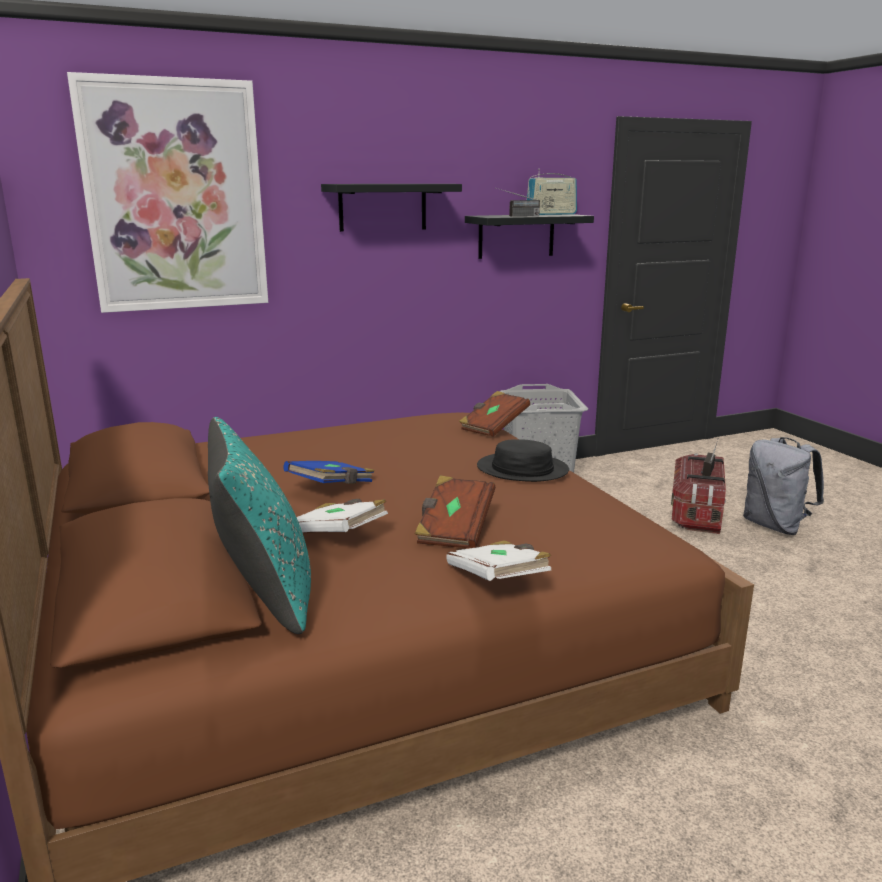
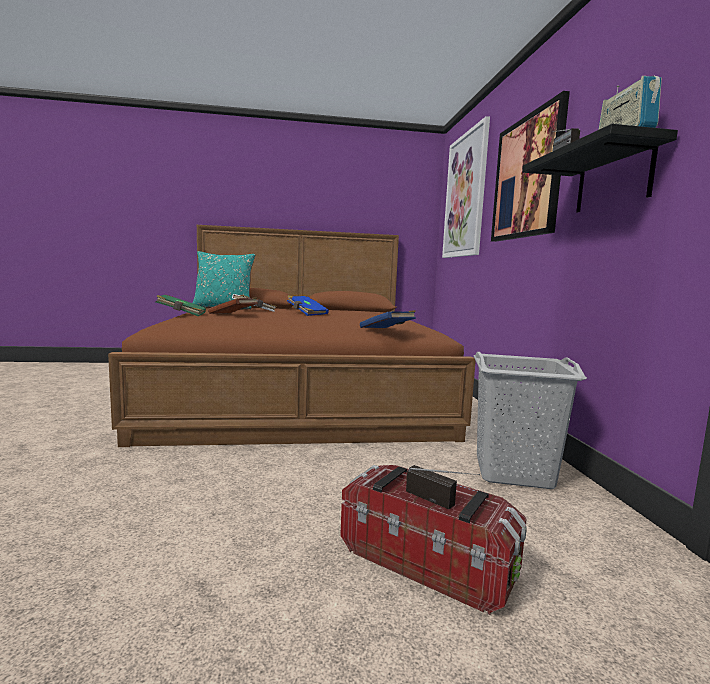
camera: 105 degrees right, 10 degrees down
black shelf [321,184,462,232] -> picture [491,91,570,242]
white book [447,540,551,581] -> green book [156,295,206,316]
brown book [459,391,530,437] -> blue book [360,310,416,328]
black hat [477,439,569,482] -> none
grey backpack [743,437,824,535] -> none

